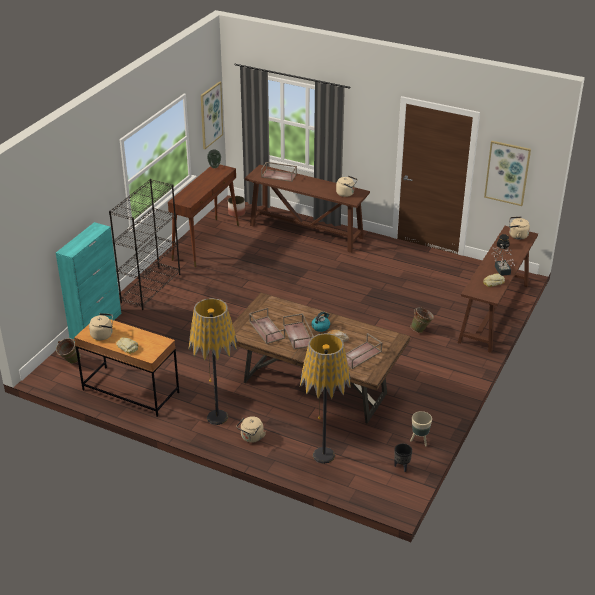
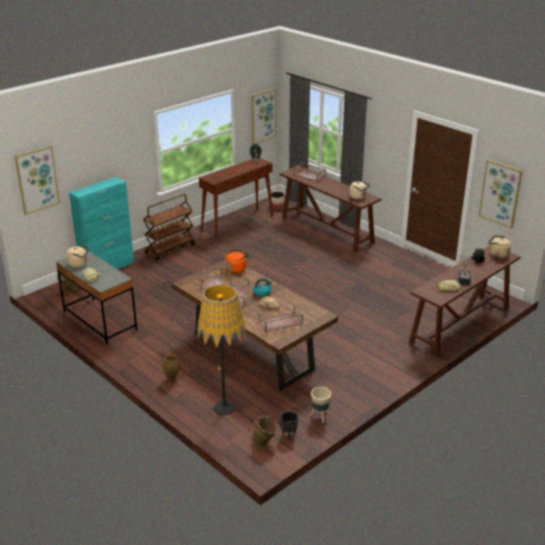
camera: 20 degrees right, 5 degrees down
brown desk [74,319,179,417] -> grey desk [56,250,137,345]
black bookcase [109,179,180,310] -> brown cart [143,194,195,260]
floor lamp [188,298,237,425] -> none
beige kettle [236,416,266,443] -> brown vase [162,354,180,380]
green bucket [410,306,434,333] -> green bucket moved to [252,415,279,447]
none -> picture [15,146,60,215]
none -> orange kettle [225,249,250,273]

